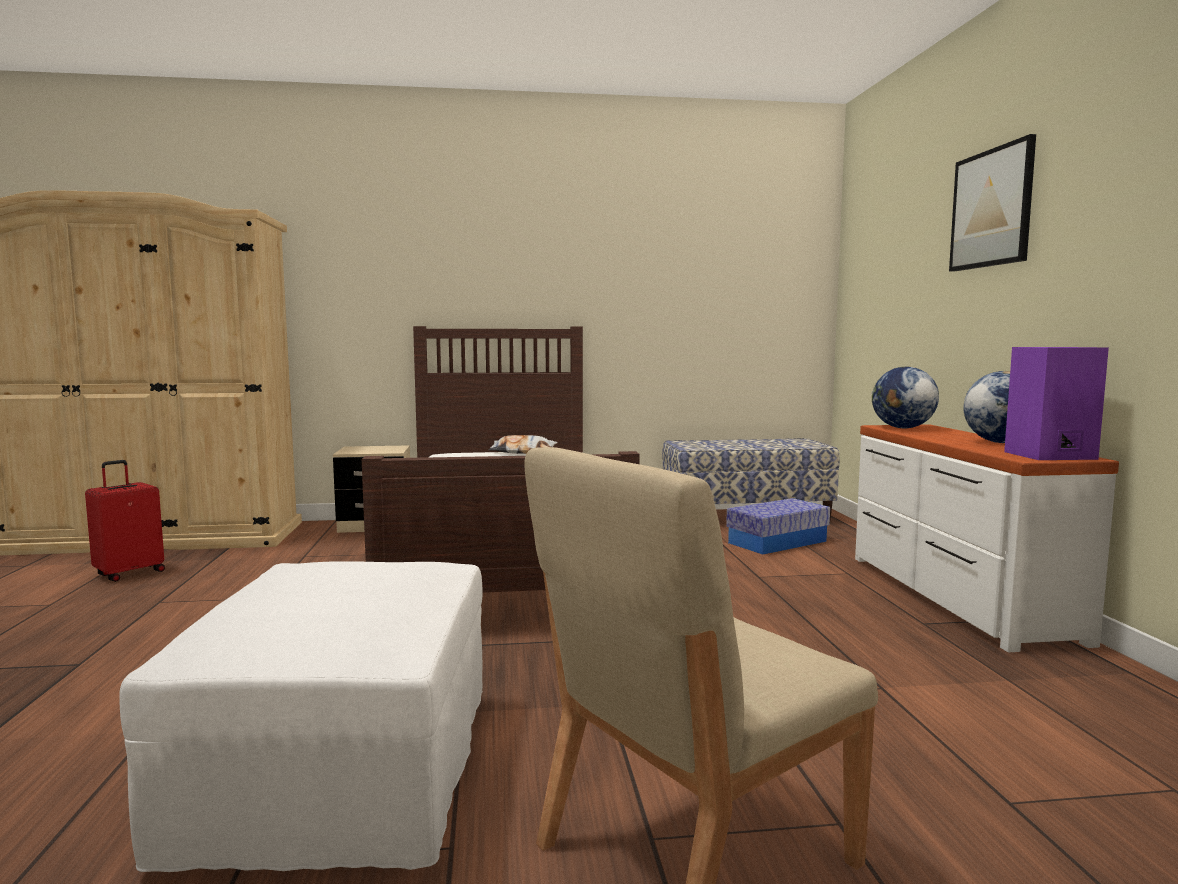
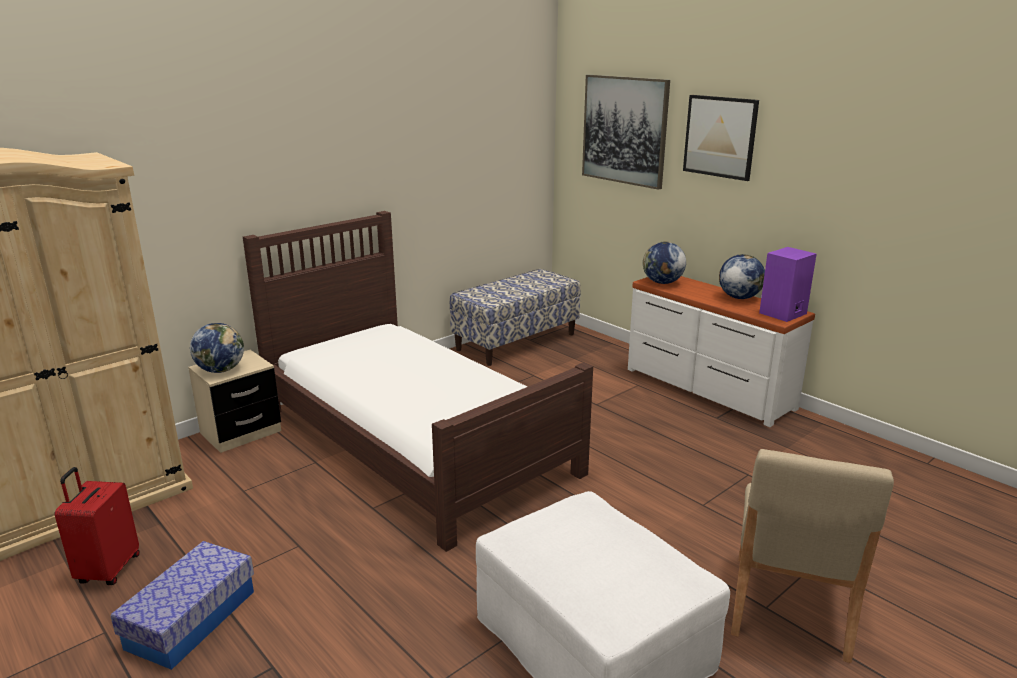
camera: 35 degrees left, 15 degrees up
pillow [488,435,558,454] -> none
storage box [726,498,830,555] -> storage box moved to [110,541,254,670]
none -> globe [190,323,244,373]
none -> picture [582,75,670,190]

